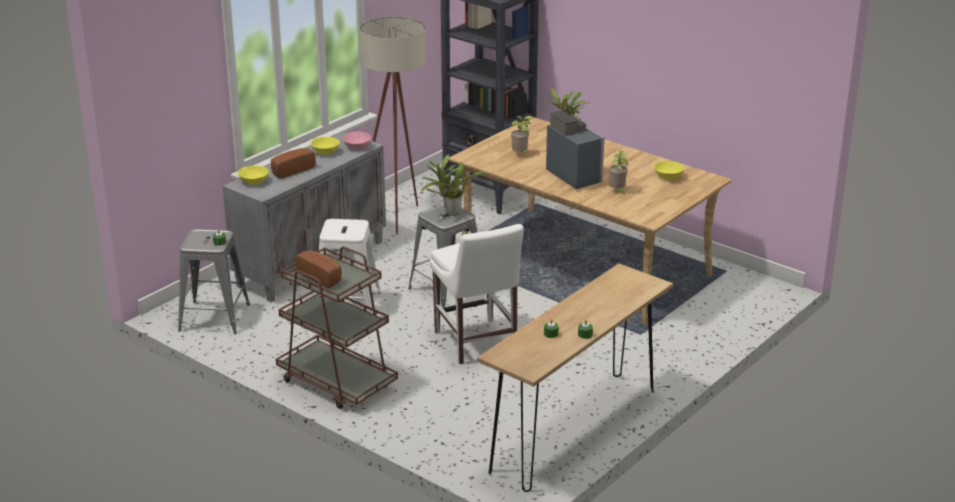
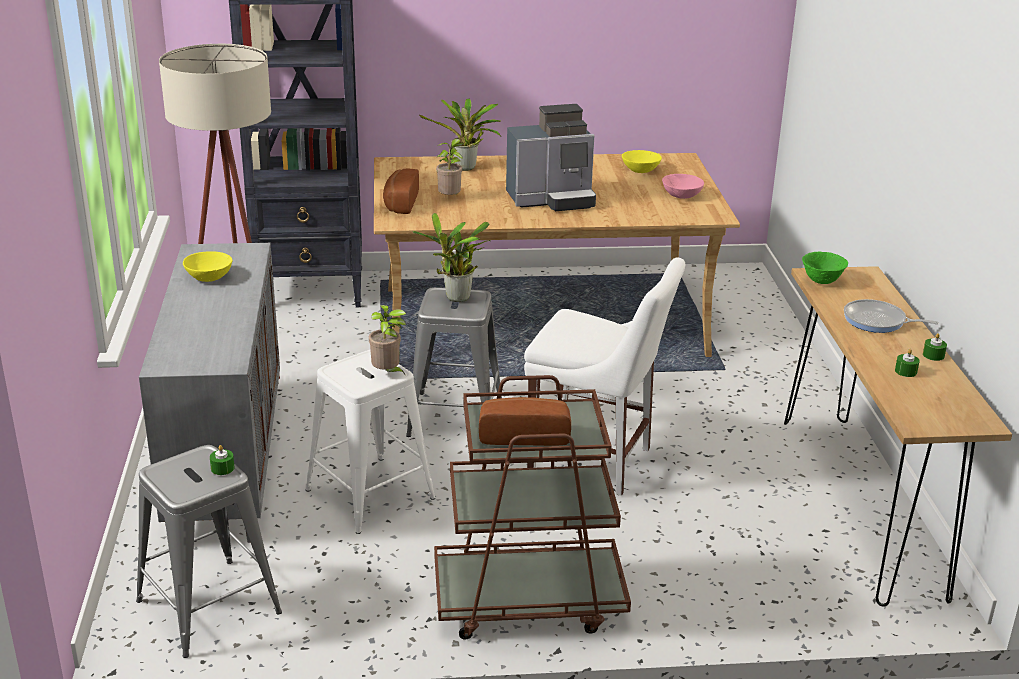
camera: 45 degrees left, 0 degrees up
yellow bowl [238,166,269,185] -> none
bread [271,148,316,178] -> bread moved to [383,169,419,214]
pink bowl [343,131,371,150] -> pink bowl moved to [662,174,704,199]
coffee machine [546,111,604,189] -> coffee machine turned 150 degrees clockwise [506,104,596,211]
potted plant [609,150,628,196] -> potted plant moved to [369,305,406,376]
none -> green bowl [802,252,848,284]
none -> frying pan [844,299,939,333]

